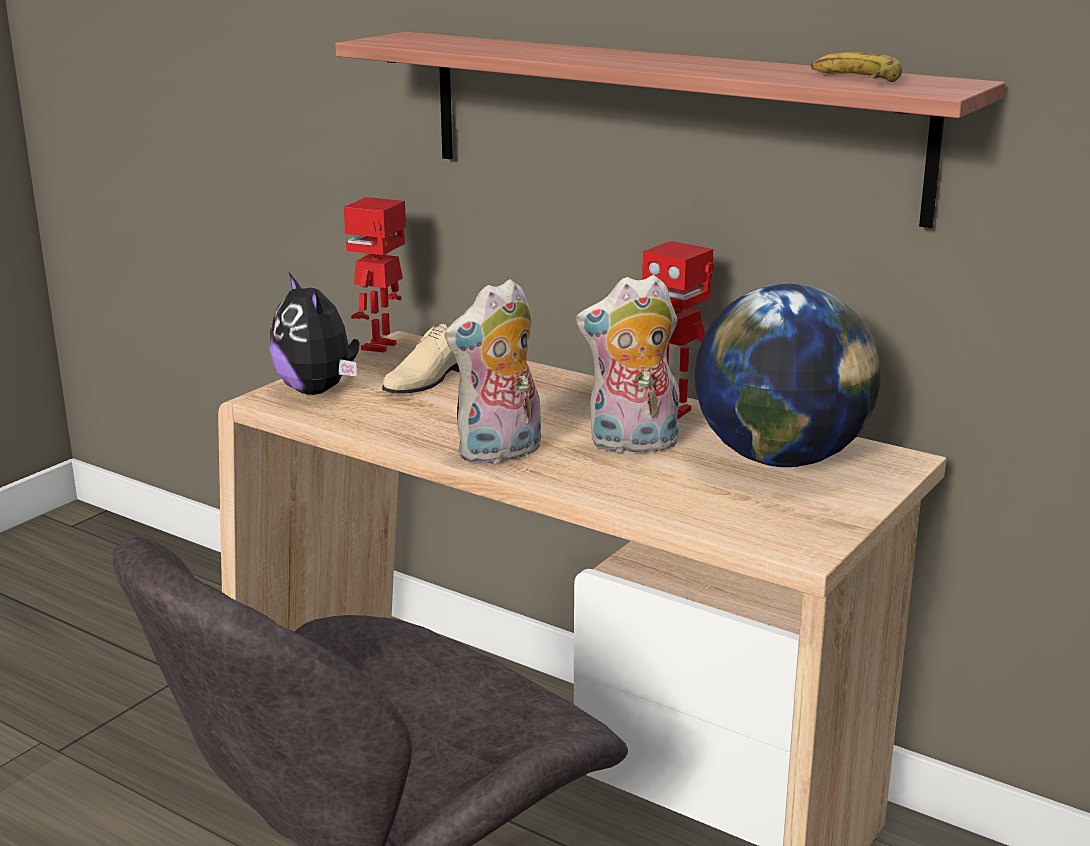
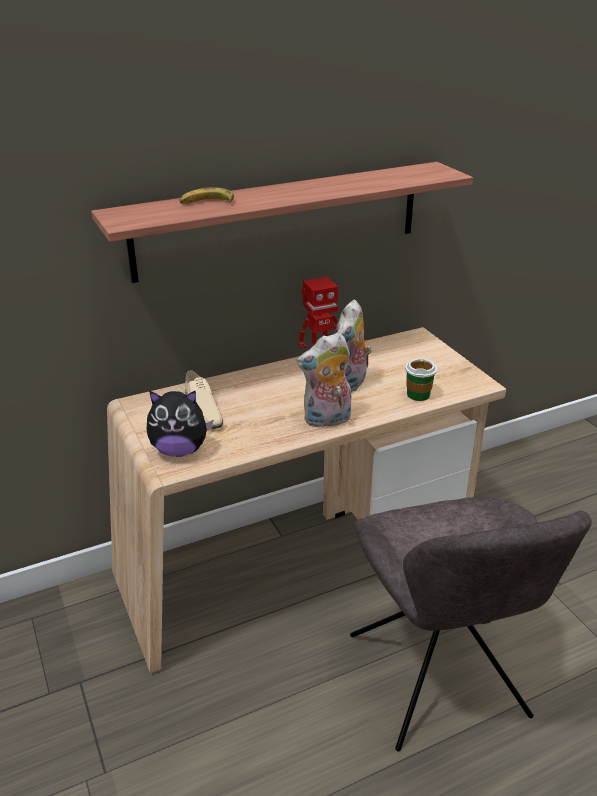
camera: 60 degrees left, 10 degrees up
toy robot [344,197,406,352] -> none
plush toy [444,279,541,466] -> plush toy turned 75 degrees clockwise [297,332,351,428]
globe [695,284,881,467] -> none
banana [811,52,902,82] -> banana moved to [179,187,234,204]
none -> cup [405,358,437,401]

